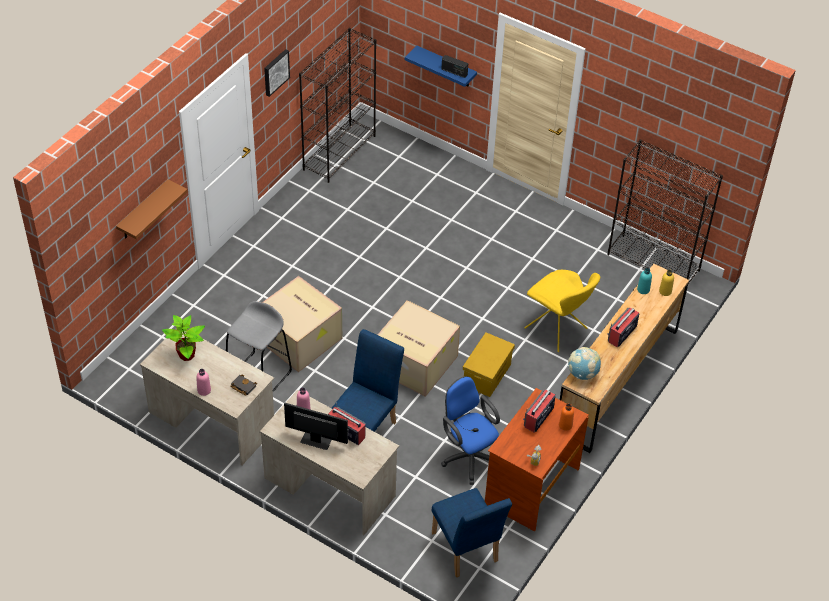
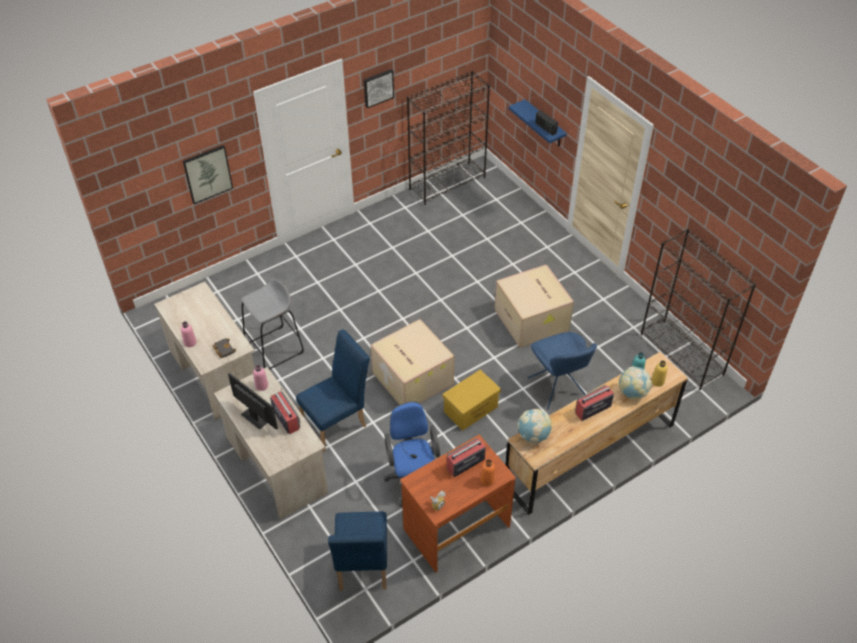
camera: 25 degrees right, 0 degrees up
brown shelf [116,179,187,239] -> picture [183,145,233,204]
potted plant [162,315,205,361] -> none
cardboard box [263,276,342,372] -> cardboard box moved to [494,264,574,348]
yellow chair [524,270,600,352] -> blue chair [528,332,597,410]
none -> globe [619,366,652,400]

